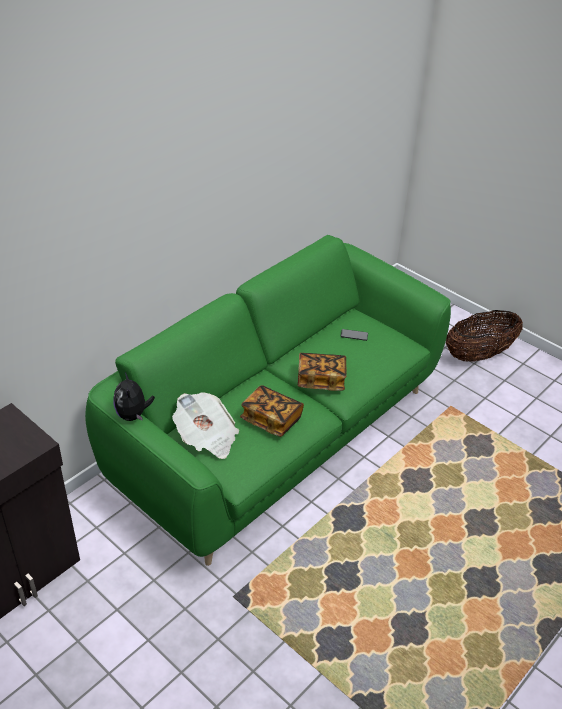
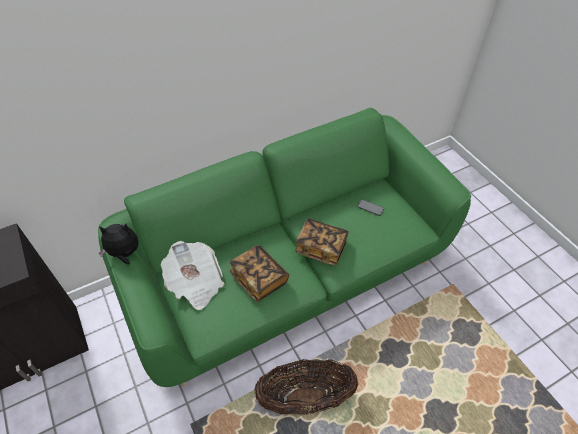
camera: 20 degrees right, 10 degrees up
plush toy [113,372,155,421] -> plush toy turned 75 degrees clockwise [99,223,138,265]
basket [446,310,523,362] -> basket moved to [255,359,358,415]

